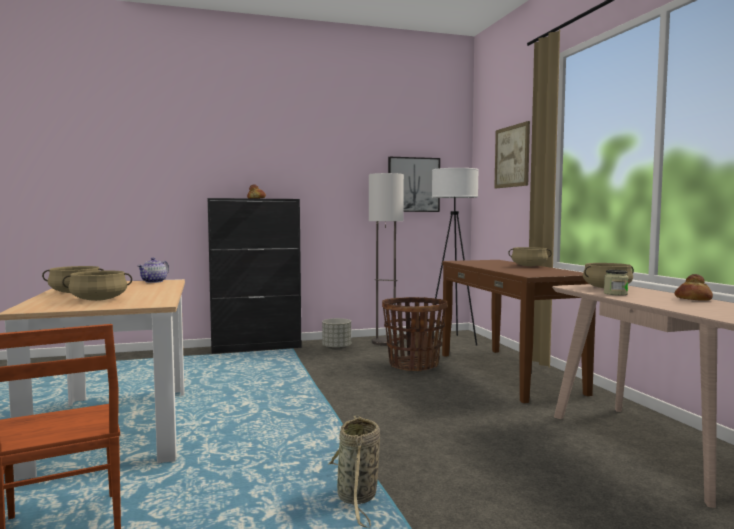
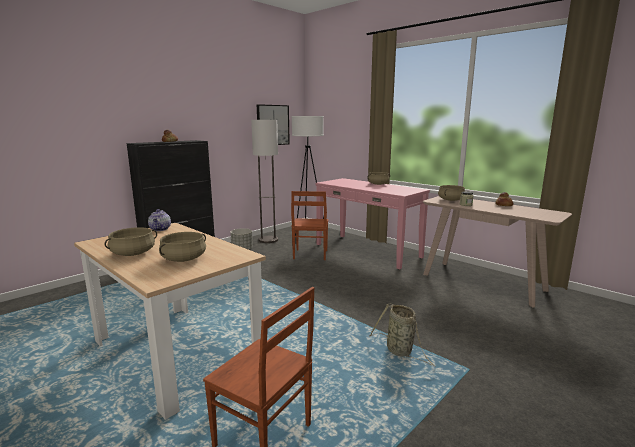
camera: 30 degrees left, 10 degrees up
basket [382,297,448,371] -> brown chair [291,191,328,260]
brown console table [442,260,596,403] -> pink console table [316,178,430,269]
picture [494,121,530,188] -> none

